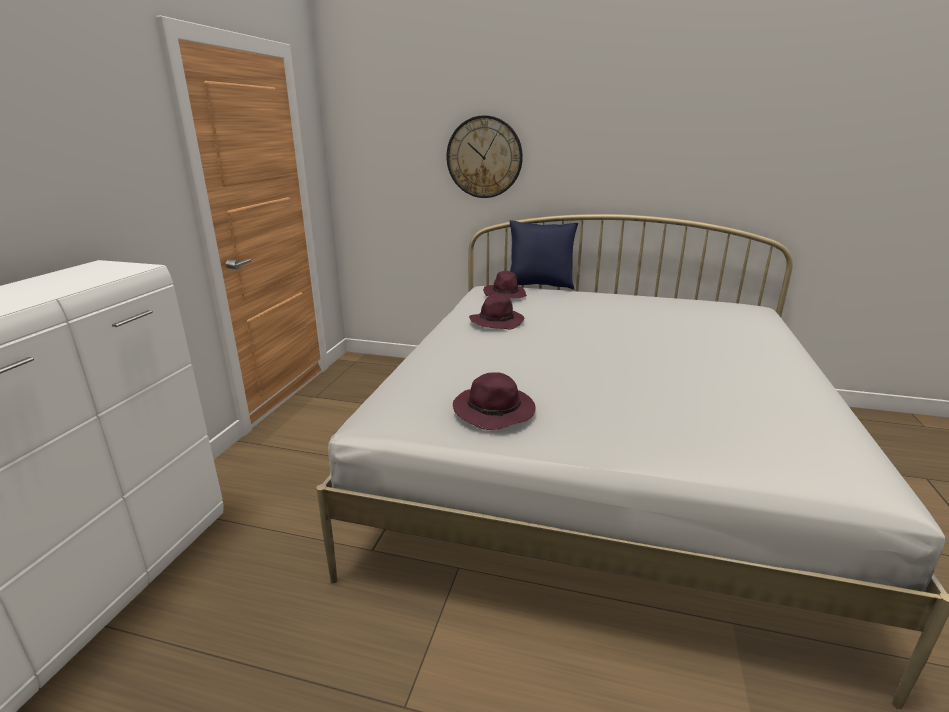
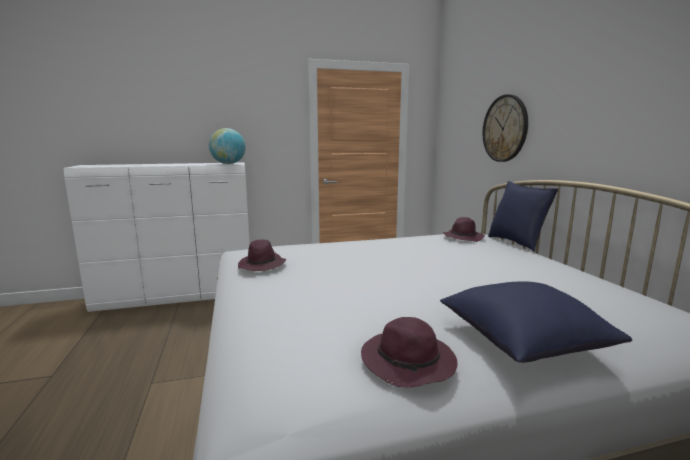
camera: 60 degrees right, 10 degrees down
purple hat [469,294,524,329] -> purple hat moved to [361,317,458,387]
none -> globe [209,128,246,164]
none -> blue pillow [440,281,632,363]

